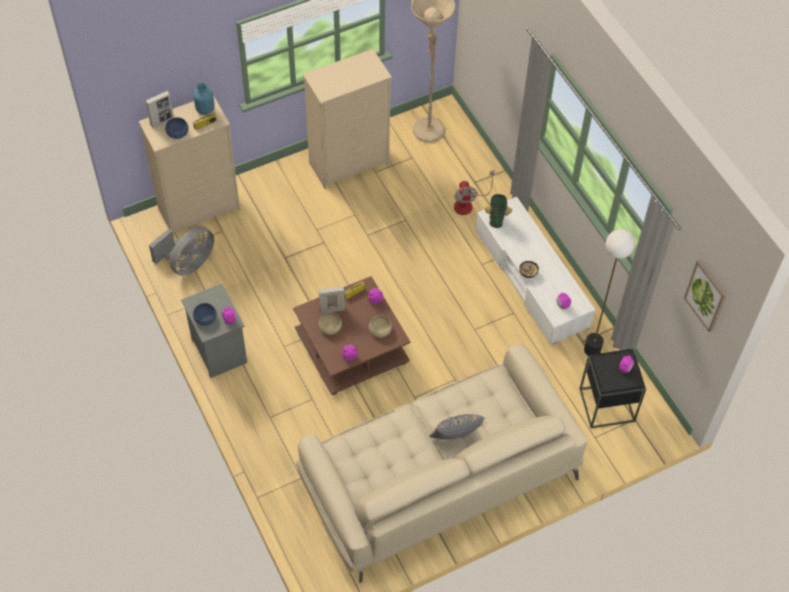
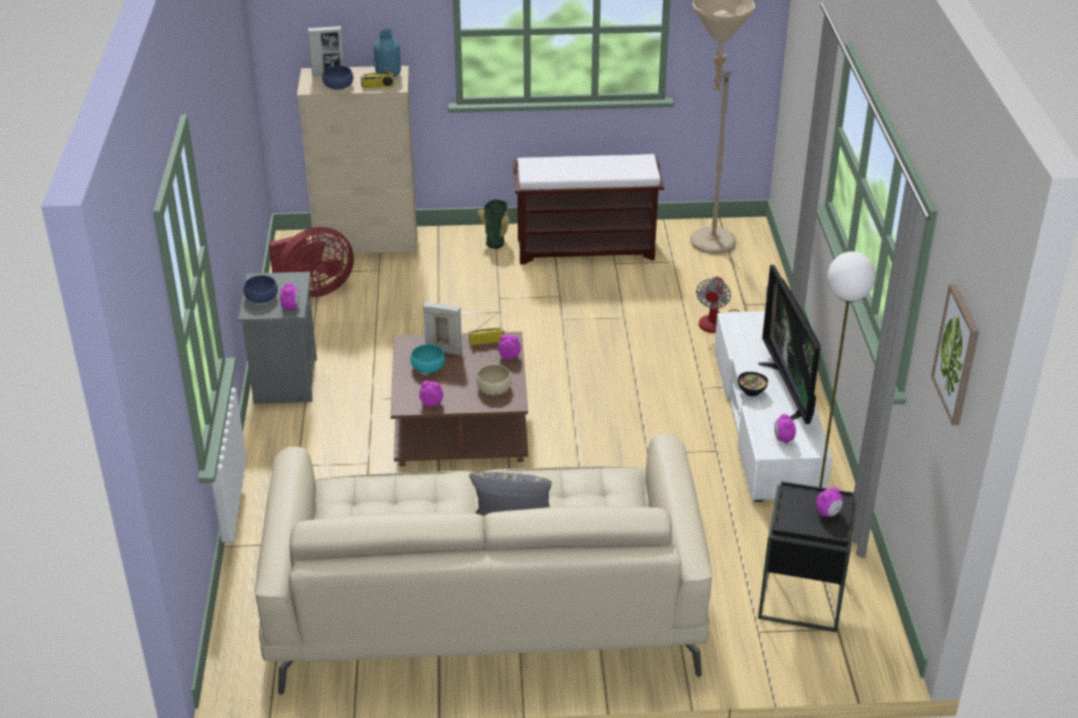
camera: 25 degrees right, 20 degrees down
grey fan [149,226,214,276] -> red fan [269,227,354,297]
beige dresser [303,49,392,189] -> brown bench [513,154,664,264]
beige bowl [319,312,342,334] -> turquoise bowl [410,344,445,373]
vase [485,194,512,228] -> vase moved to [477,200,510,249]
none -> television [759,265,821,424]

